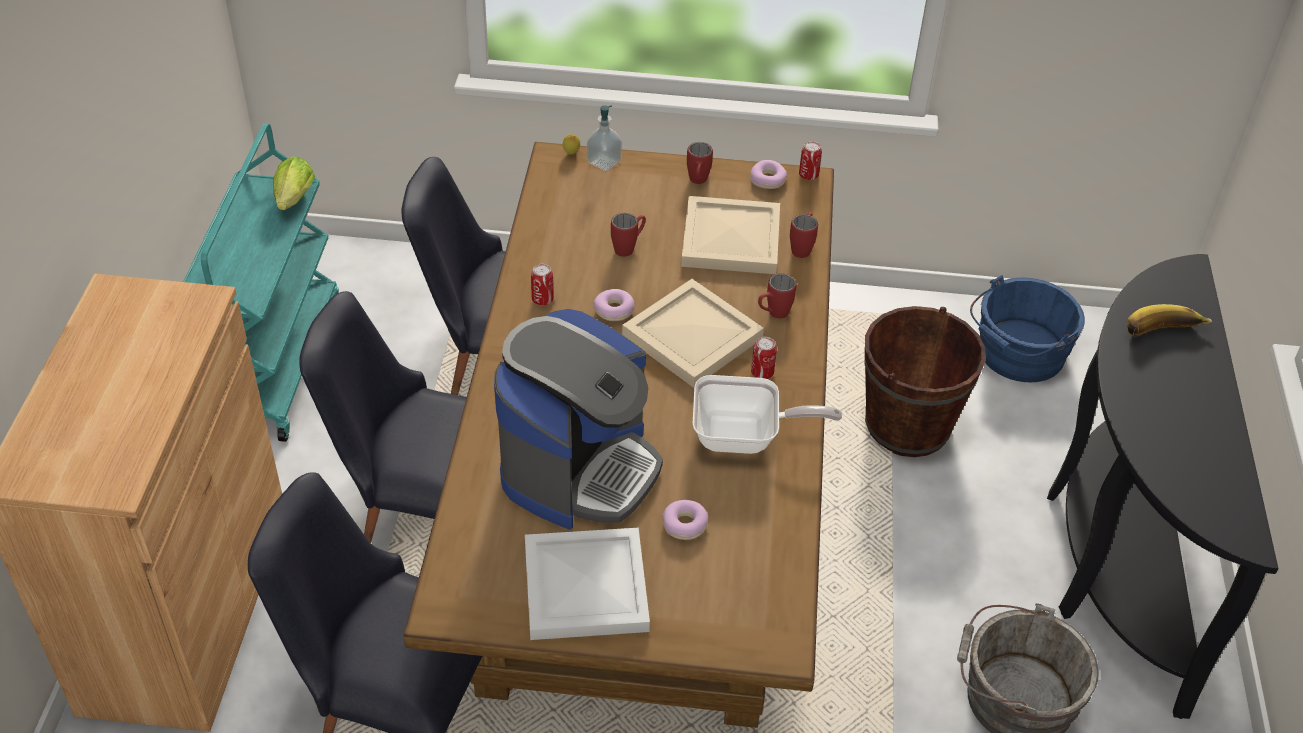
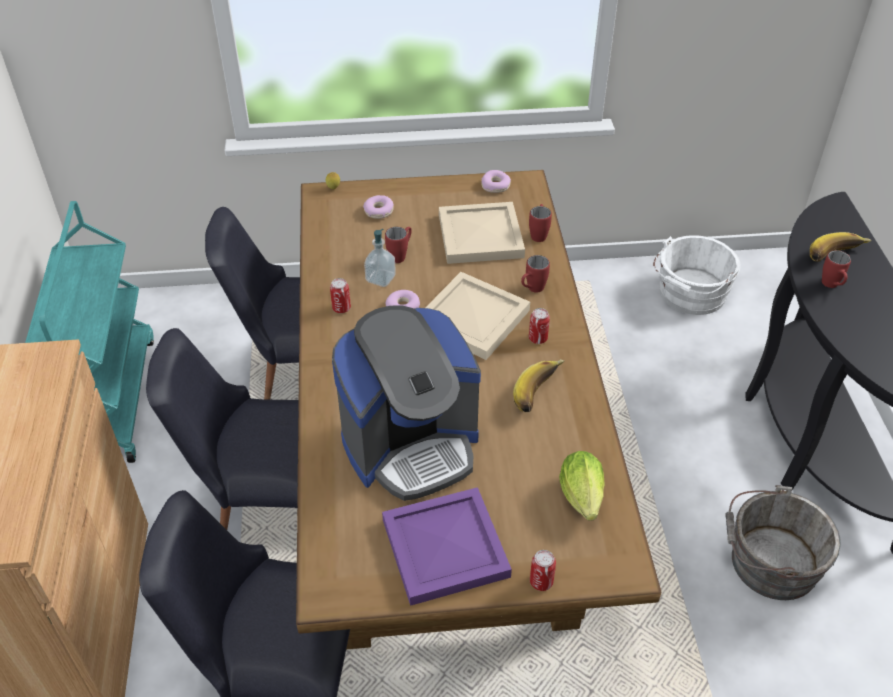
camera: 10 degrees left, 0 degrees up
lettuce [273,156,315,210] -> lettuce moved to [559,451,605,521]
coffee machine [494,309,663,530] -> coffee machine turned 45 degrees clockwise [332,305,481,501]
white tray [525,528,650,640] -> purple tray [382,487,512,606]
soap dispenser [587,105,622,171] -> soap dispenser moved to [364,229,396,287]
donut [662,500,708,540] -> donut moved to [363,195,394,219]
red mug [687,142,713,184] -> red mug moved to [822,250,851,288]
frying pan [693,375,842,454] -> banana [513,359,564,412]
can [799,141,822,180] -> can moved to [530,550,556,591]
brown bucket [864,306,986,457] -> none
blue bucket [970,275,1085,382] -> white bucket [653,235,741,315]

